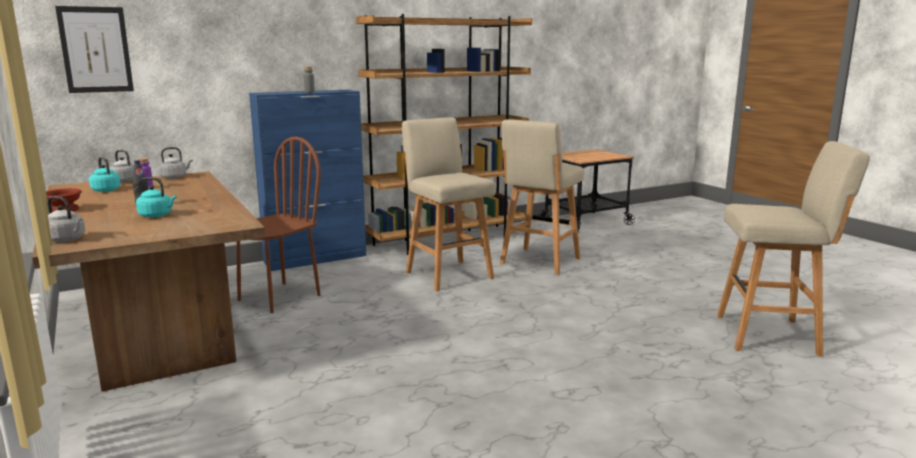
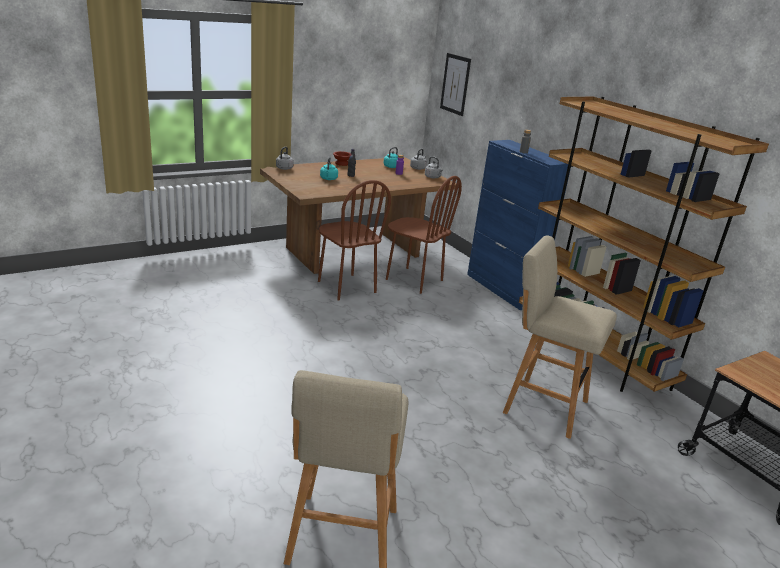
camera: 85 degrees right, 10 degrees up
beige stool [402,117,496,291] -> none
none -> brown chair [318,180,391,301]

